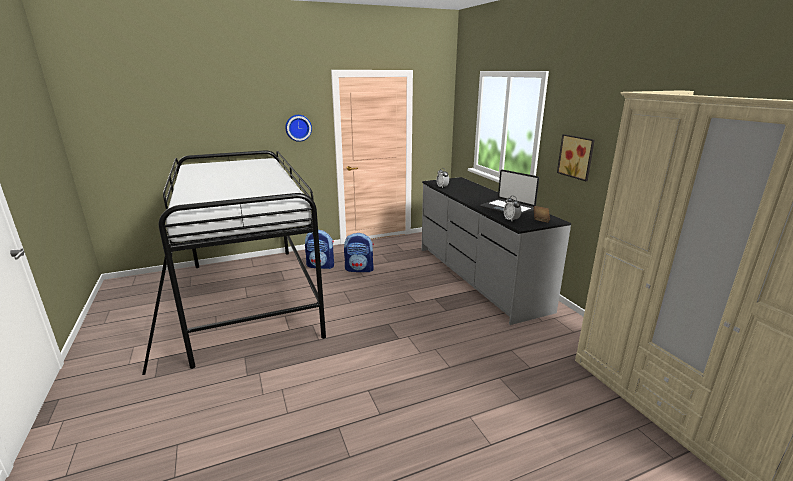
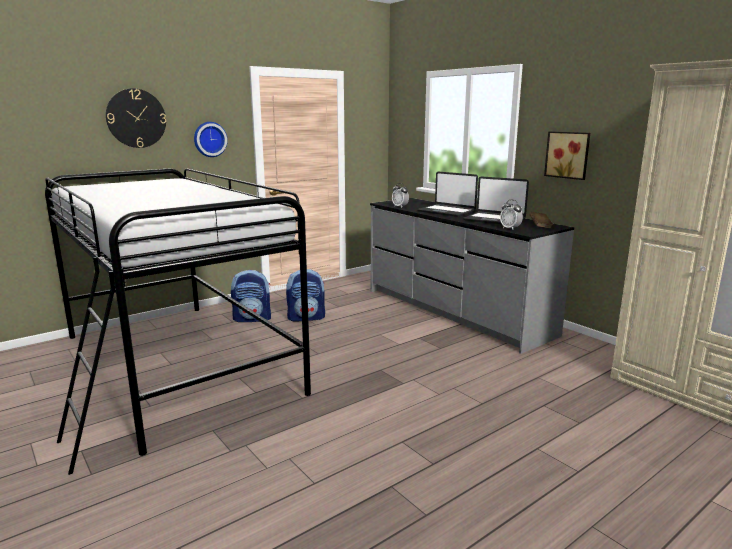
camera: 15 degrees left, 5 degrees down
none -> wall clock [106,88,166,148]
none -> laptop [417,172,478,217]

